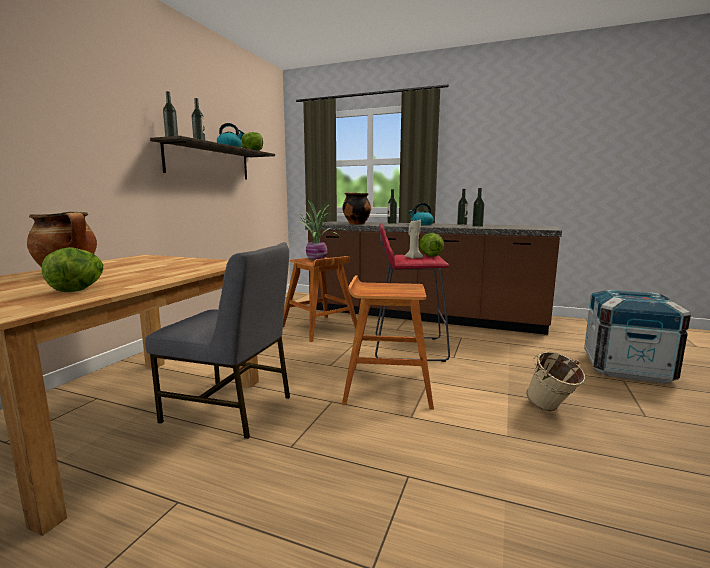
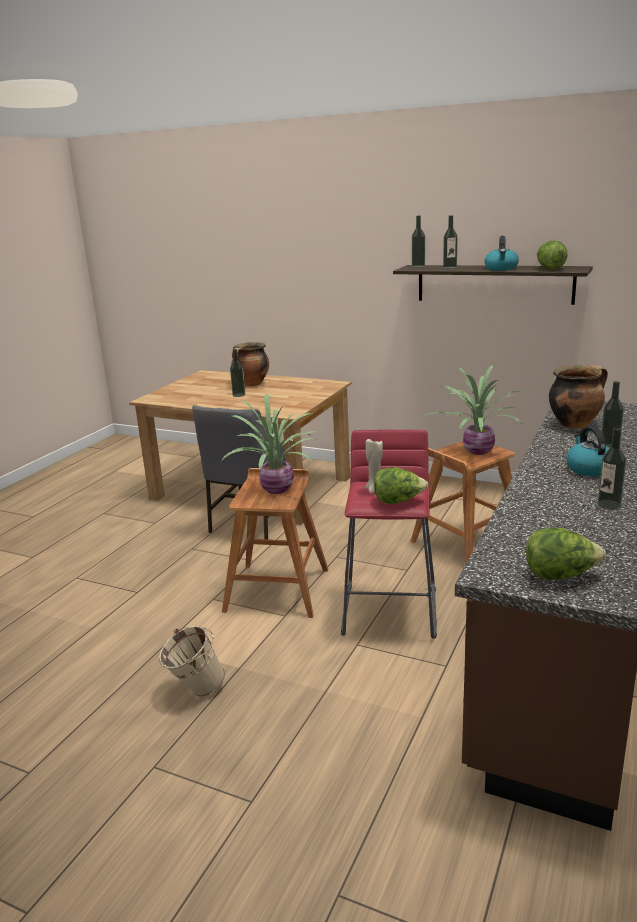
camera: 95 degrees right, 10 degrees up
lettuce [42,247,103,292] -> lettuce moved to [526,527,606,580]
bottle [472,188,484,227] -> bottle moved to [230,349,245,397]
crate [584,290,691,384] -> none
none -> potted plant [221,393,315,494]

